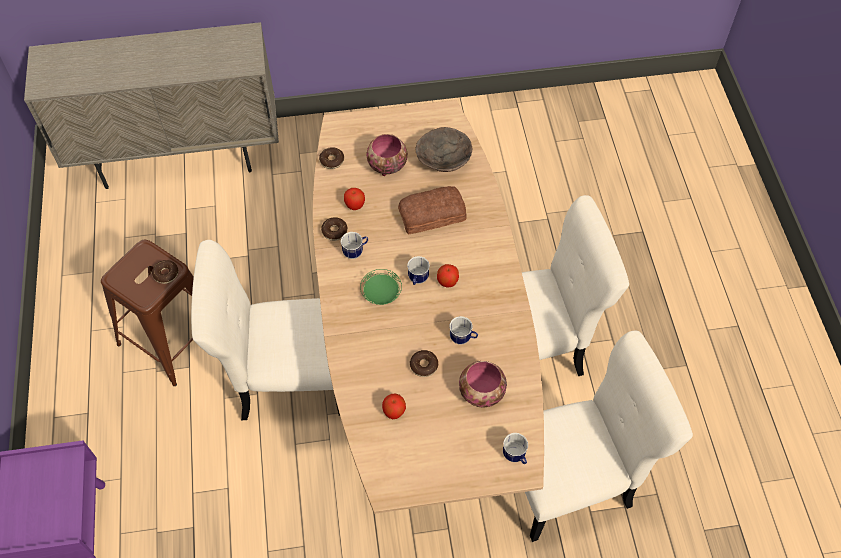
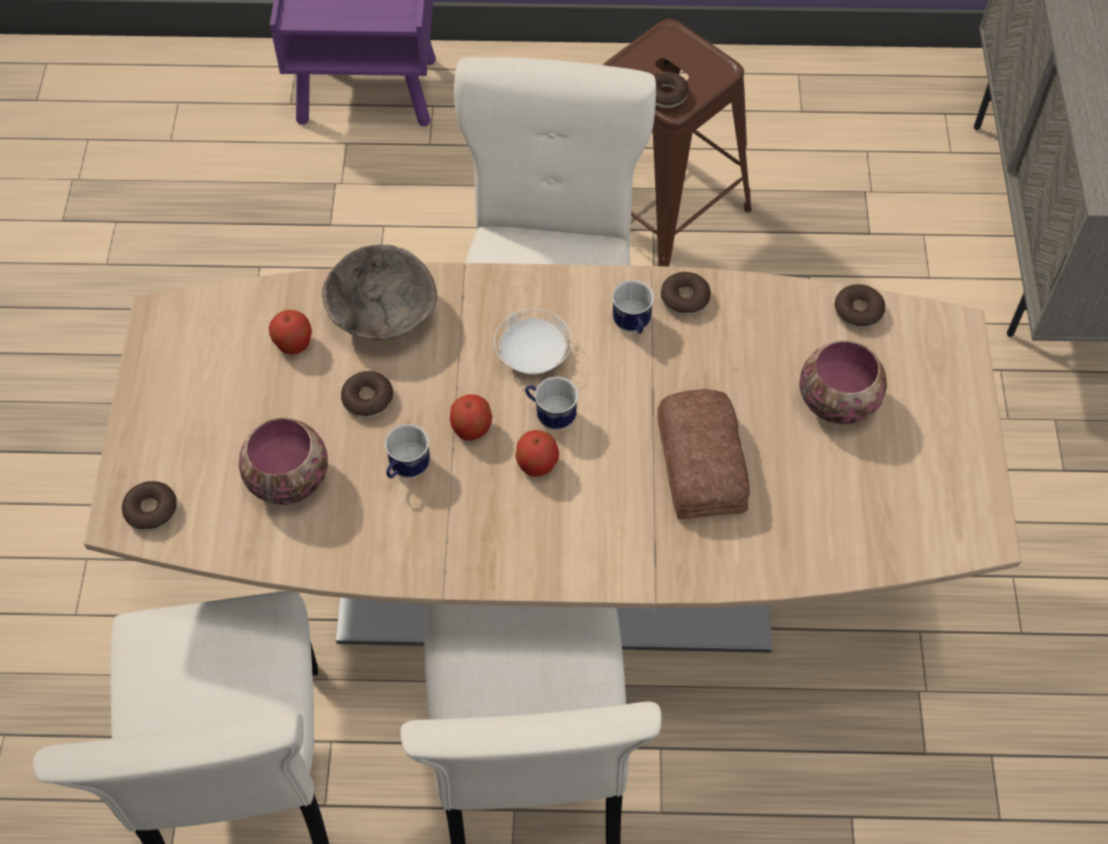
camera: 100 degrees right, 0 degrees up
apple [344,188,365,210] -> apple moved to [450,394,492,441]
green plate [360,269,402,305] -> white plate [494,309,572,374]
brown bowl [415,127,473,172] -> brown bowl moved to [322,245,437,340]
mug [503,433,528,464] -> donut [122,481,177,532]

